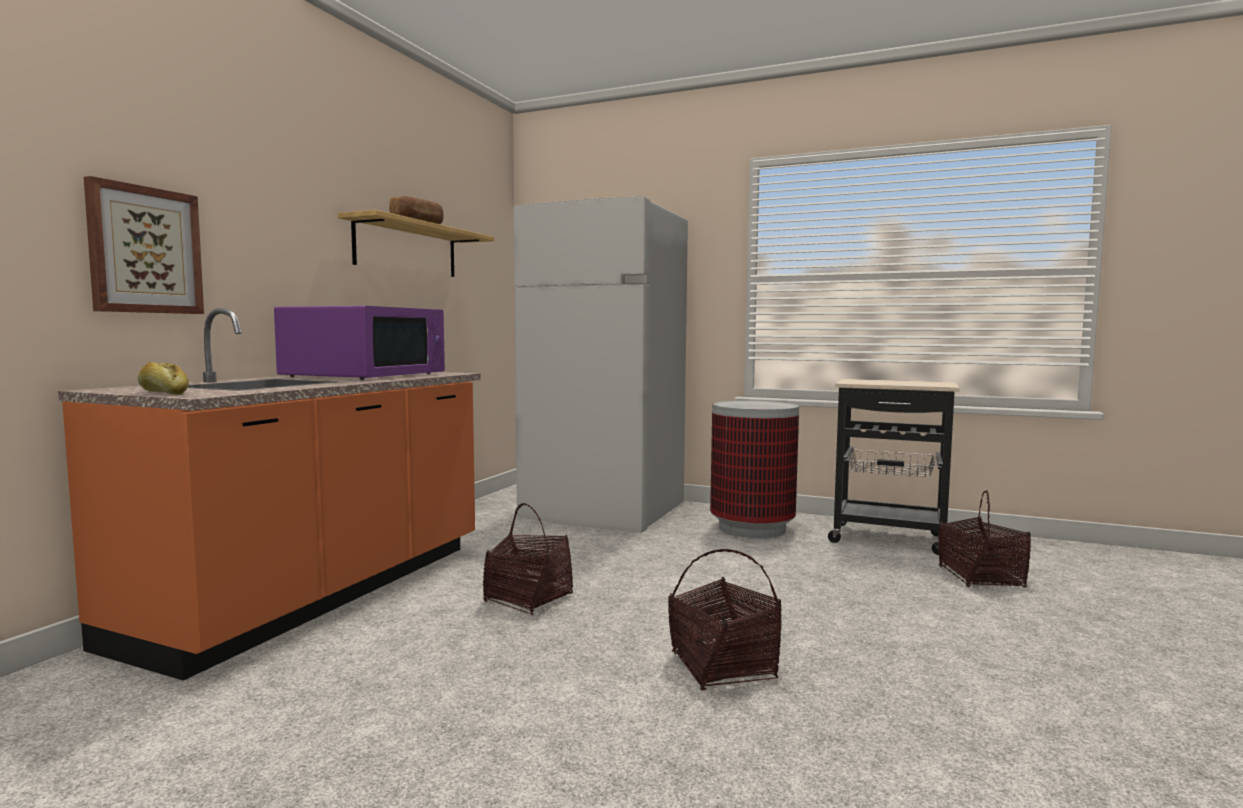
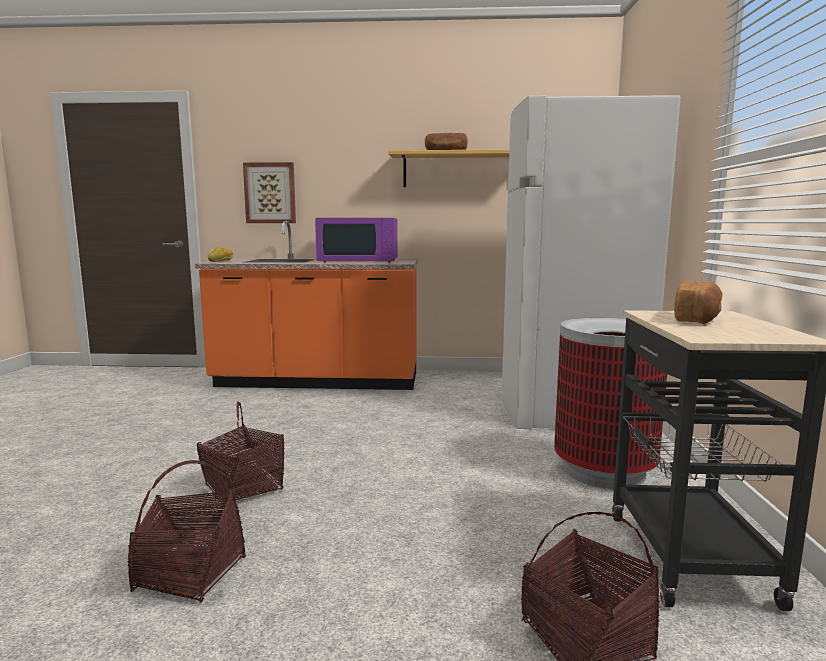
camera: 70 degrees right, 5 degrees up
basket [483,503,573,615] -> basket moved to [128,460,246,603]
none -> bread [674,280,723,324]

